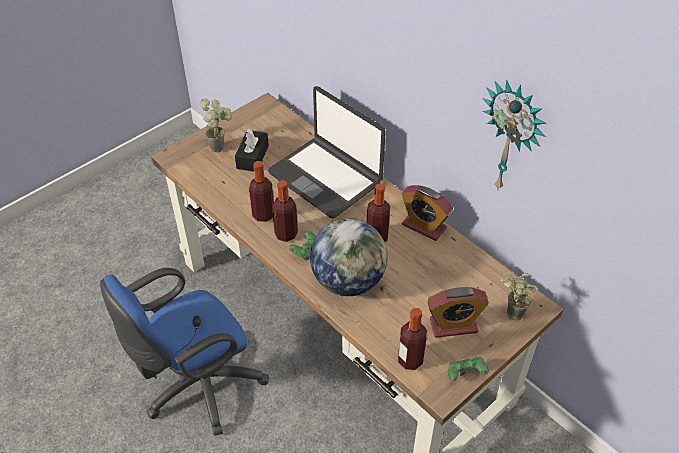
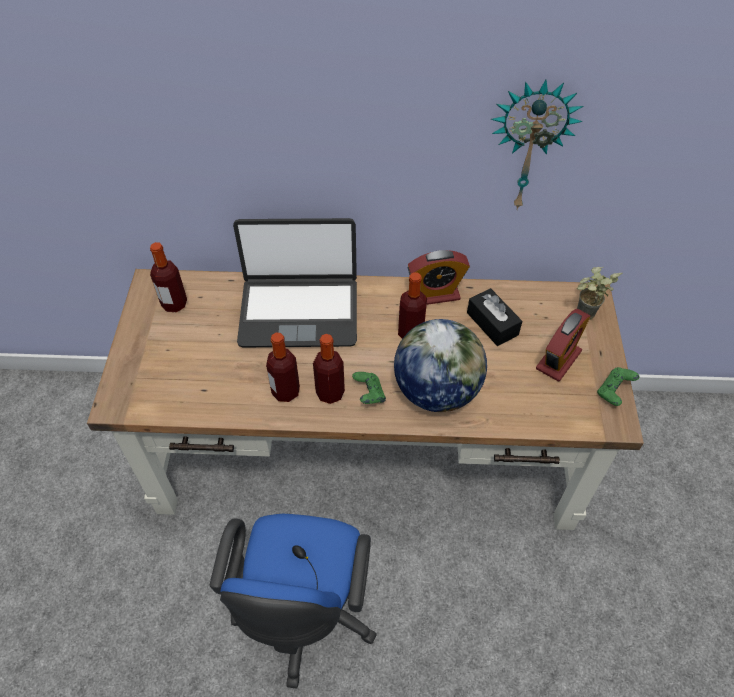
camera: 45 degrees left, 5 degrees up
potted plant [200,98,232,153] -> none
black tissue box [235,129,269,172] -> black tissue box moved to [467,288,522,346]
bottle [398,308,427,370] -> bottle moved to [150,242,187,312]

